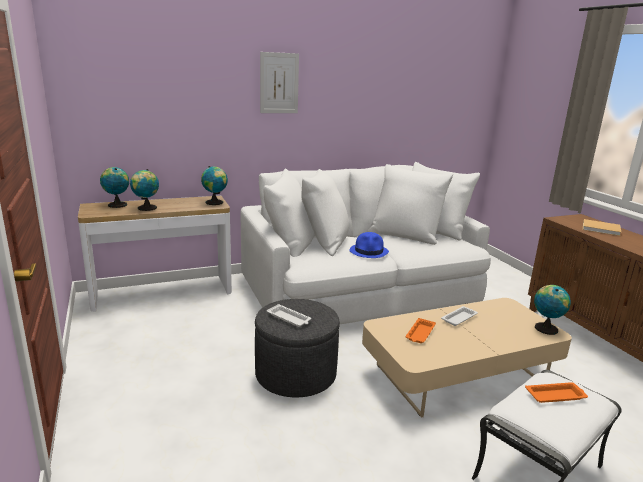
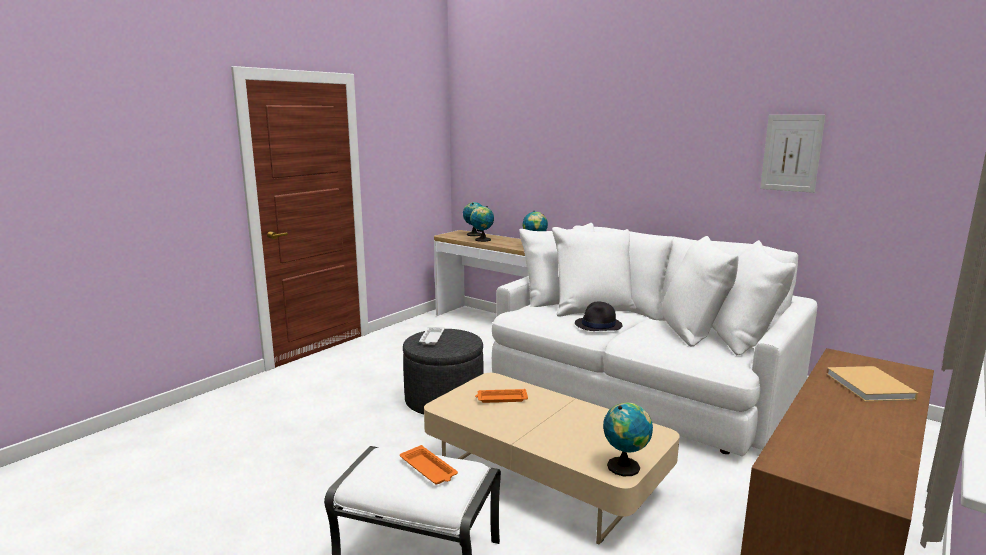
camera: 60 degrees right, 5 degrees down
picture [260,52,299,113] -> picture moved to [760,115,825,193]
blue hat [349,232,389,258] -> black hat [575,302,623,331]
white tray [441,306,478,326] -> none

